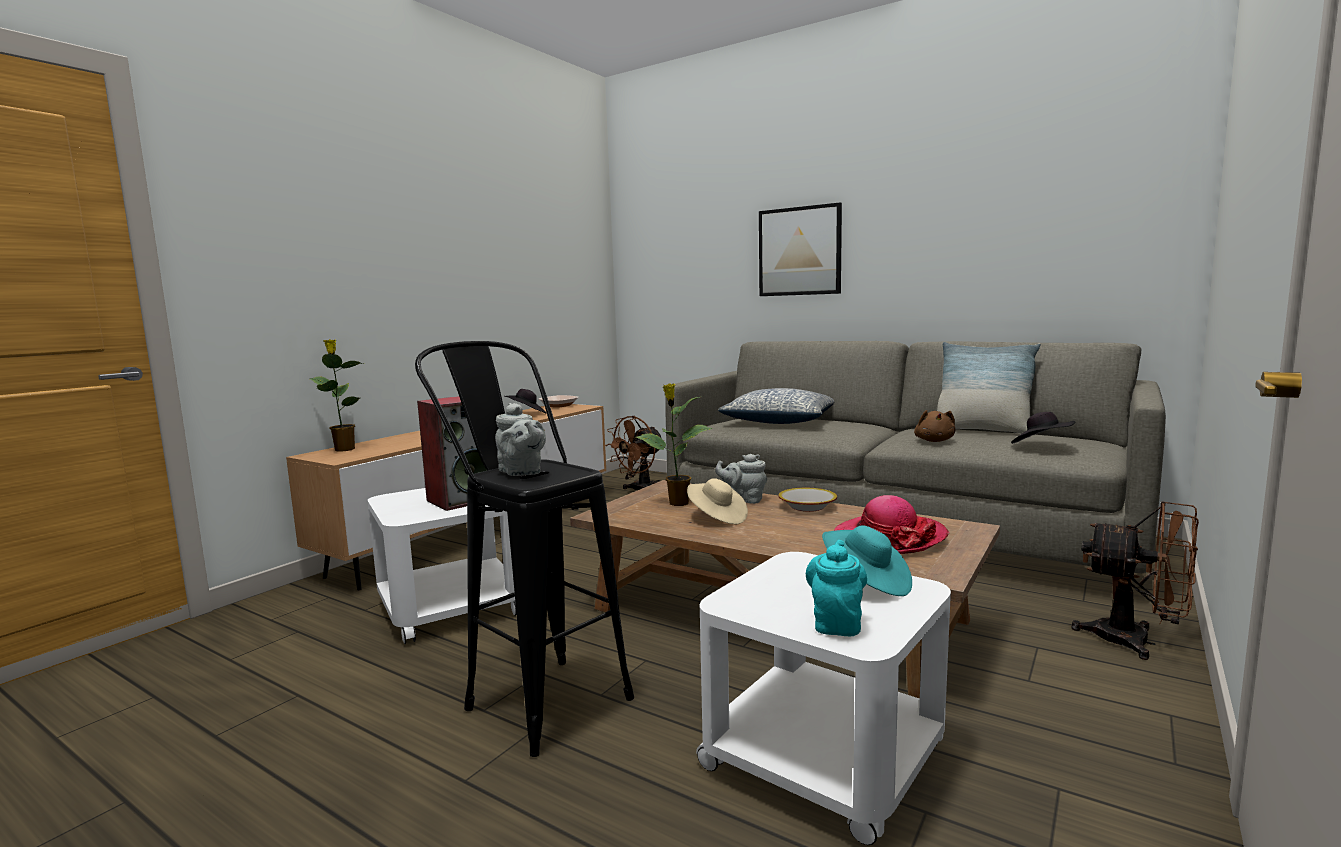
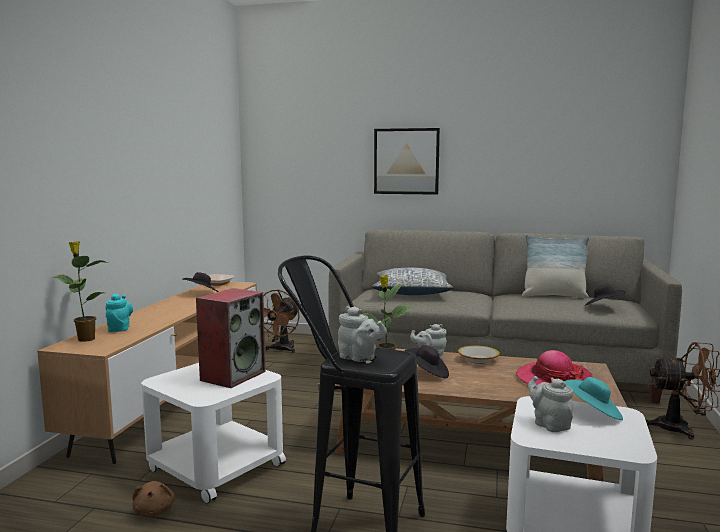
camera: 20 degrees left, 0 degrees up
beige hat [687,478,748,524] -> black hat [405,345,449,378]
turquoise teapot [806,540,867,636] -> turquoise teapot moved to [105,294,133,332]
brown plush toy [914,410,955,442] -> brown plush toy moved to [132,481,175,517]
none -> grey teapot [528,376,573,432]

